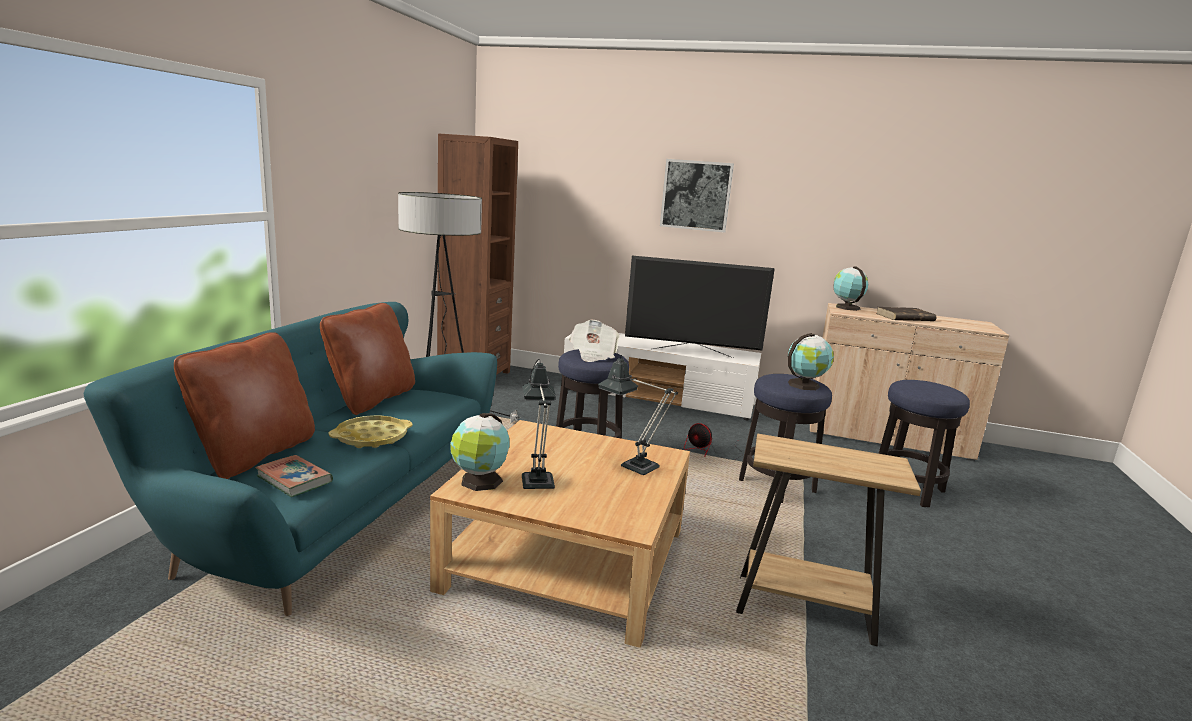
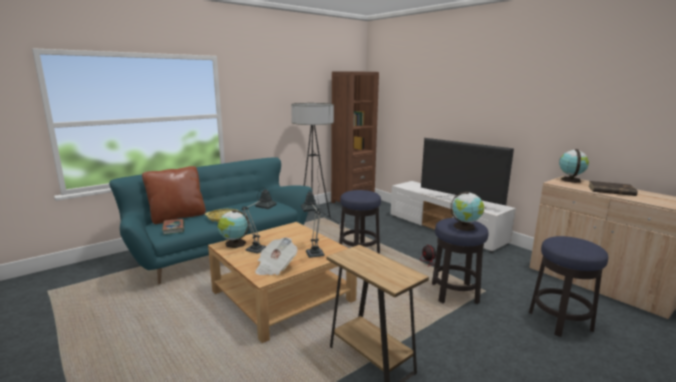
camera: 35 degrees right, 0 degrees up
brown pillow [320,303,415,415] -> none
newspaper [569,320,620,362] -> newspaper moved to [255,237,297,275]
picture [660,159,734,233] -> none

